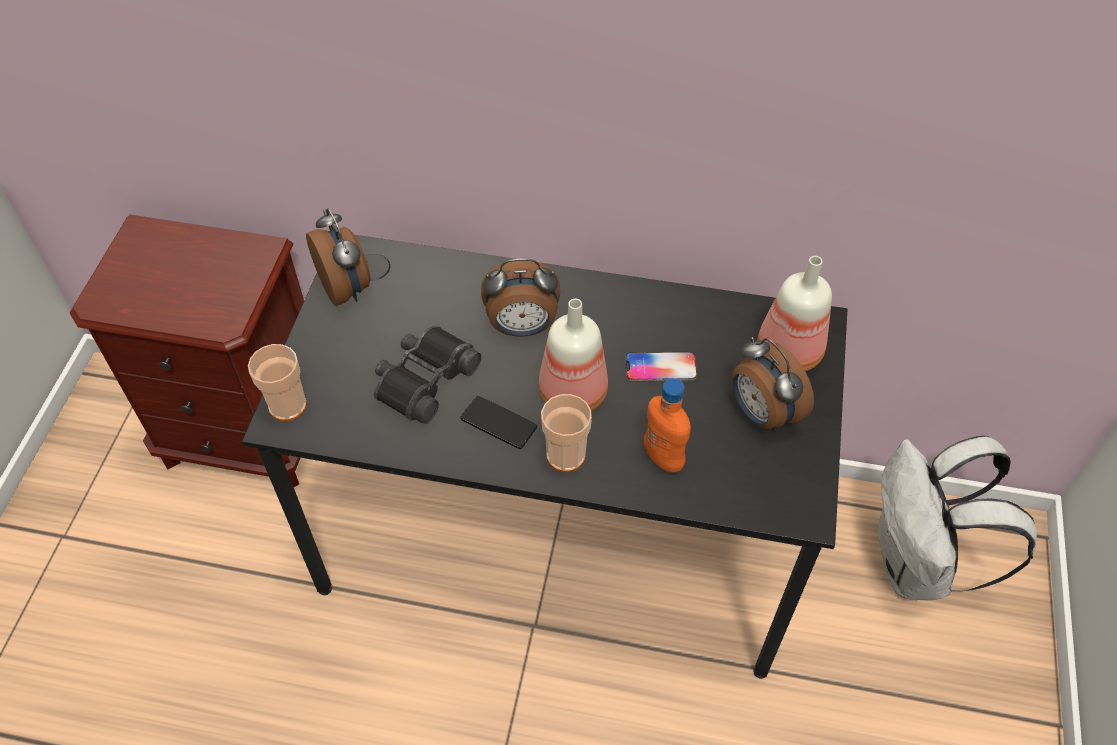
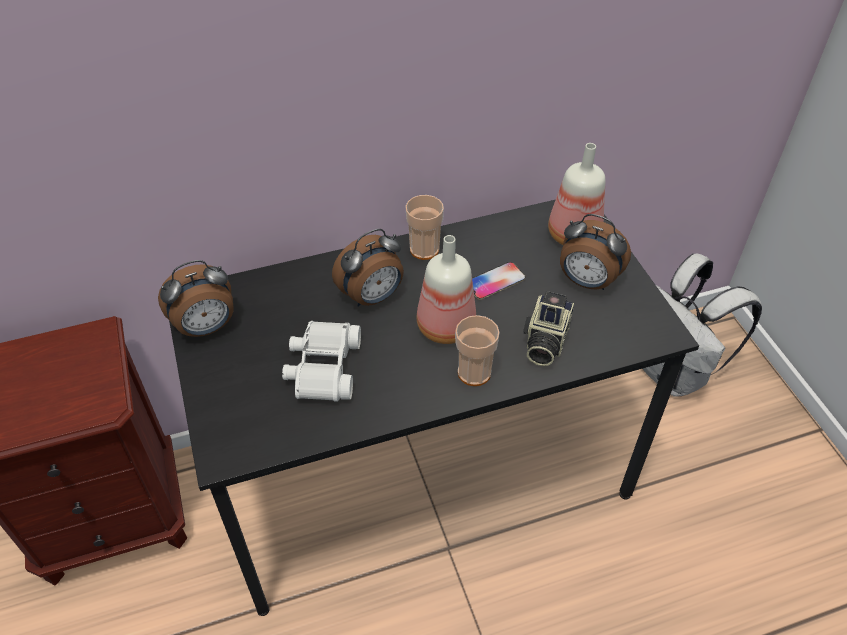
camera: 30 degrees left, 5 degrees down
cup [248,344,307,421] -> cup moved to [405,195,444,260]
alarm clock [306,208,370,306] -> alarm clock turned 120 degrees clockwise [158,260,234,337]
black binoculars [374,326,481,424] -> white binoculars [282,321,361,402]
phone [460,396,537,449] -> none
orange bottle [644,378,691,472] -> camera [523,291,574,366]

